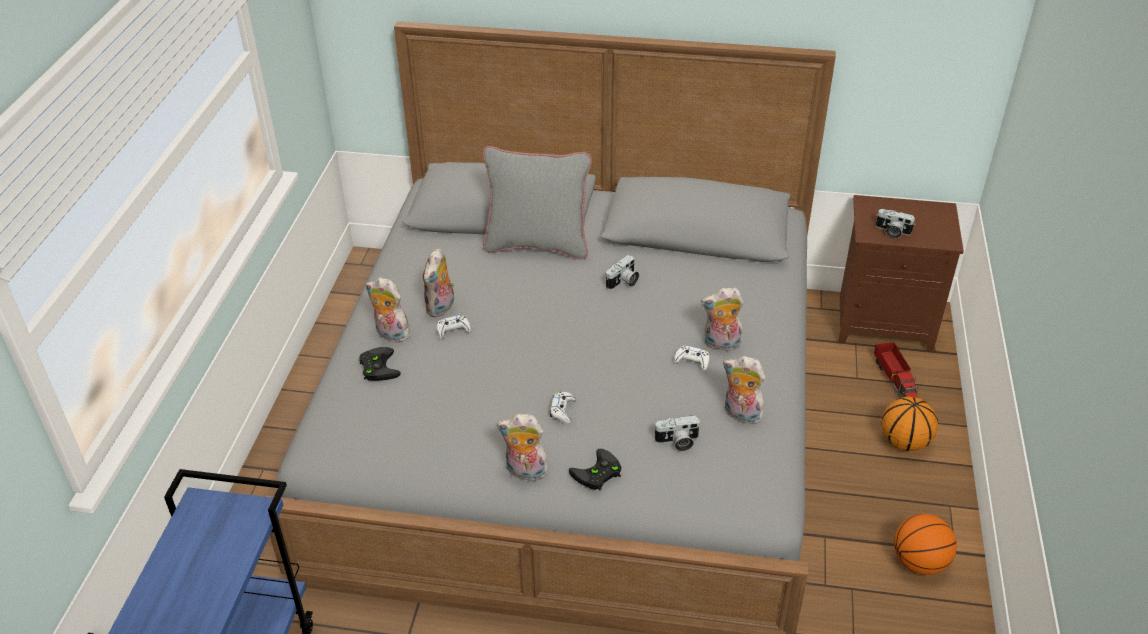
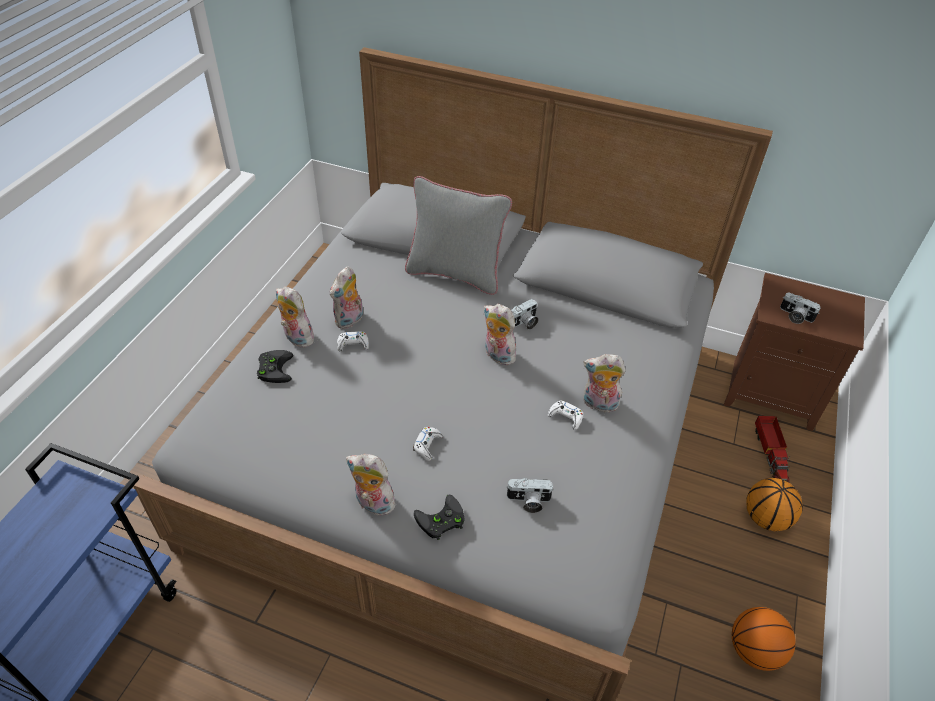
camera: 10 degrees right, 5 degrees up
plush toy [723,356,768,424] -> plush toy moved to [484,304,518,365]

